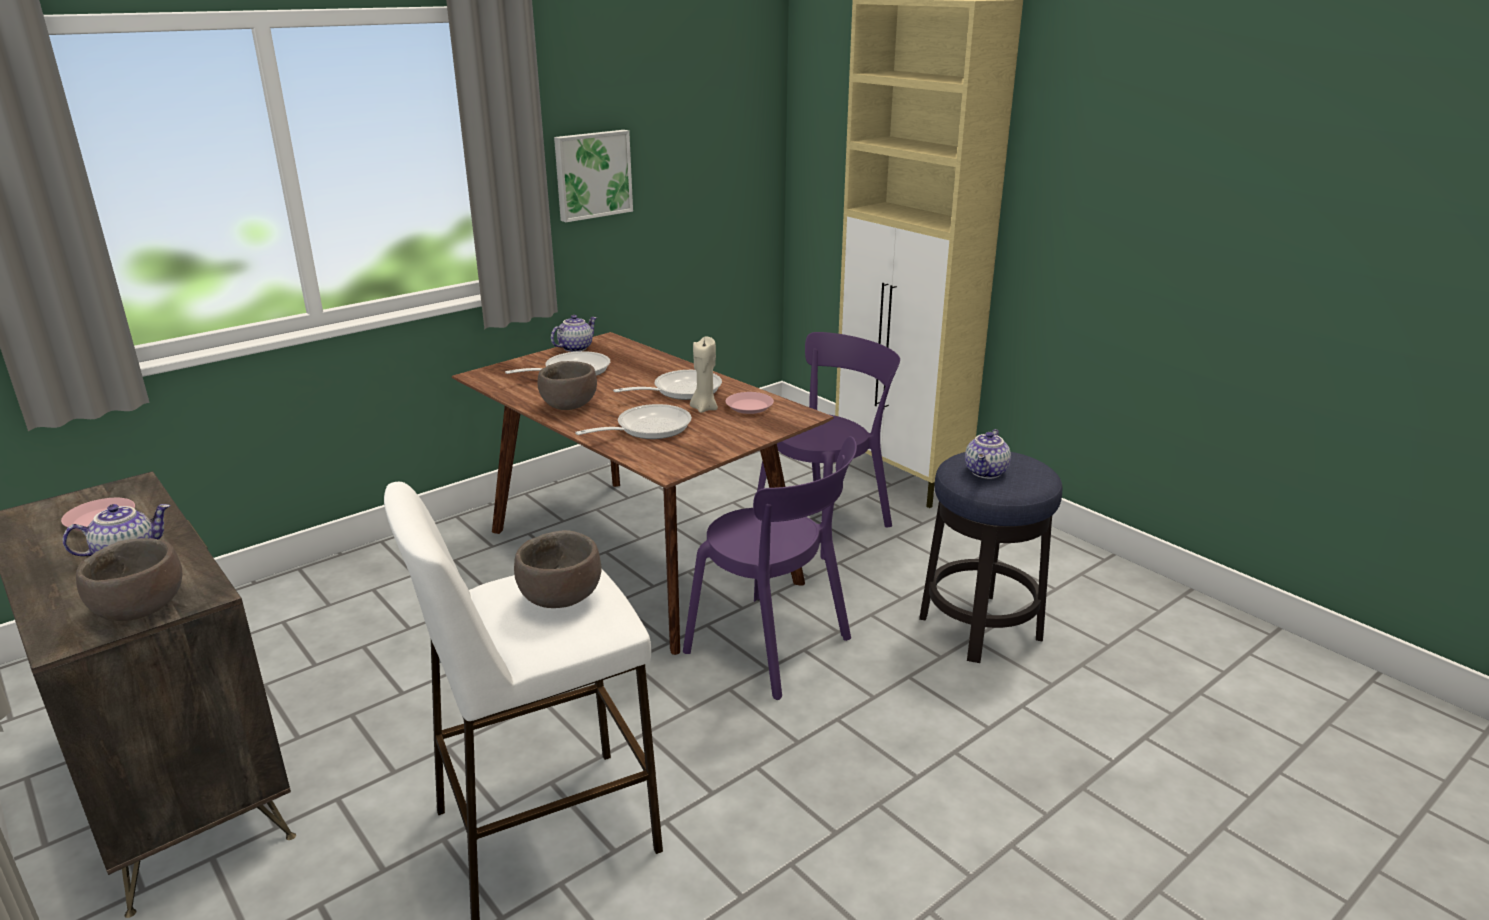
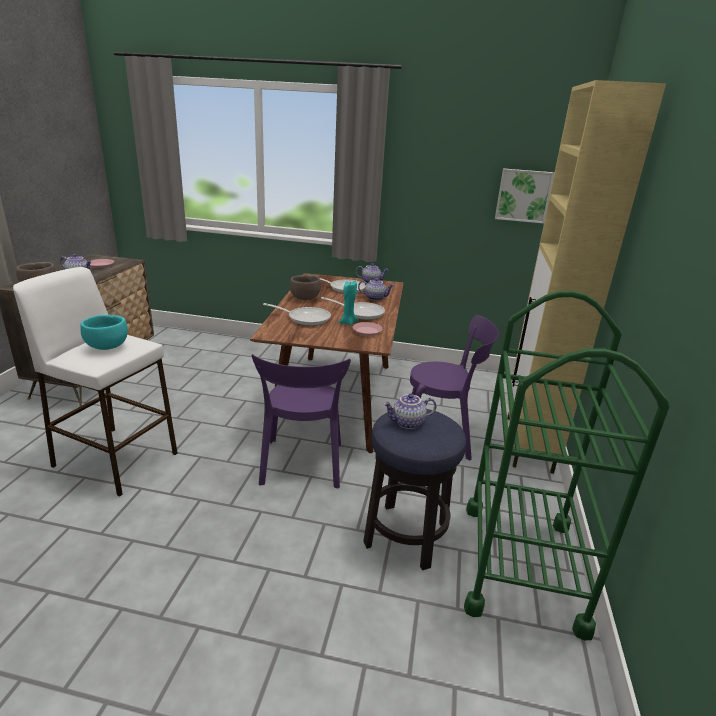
camera: 50 degrees right, 0 degrees up
brown bowl [514,530,602,608] -> turquoise bowl [80,315,128,350]
picture [554,130,633,222] -> picture moved to [495,168,554,224]
beige candle [690,337,718,413] -> turquoise candle [339,281,359,326]
none -> teapot [358,278,394,301]
none -> green cart [464,291,669,641]

